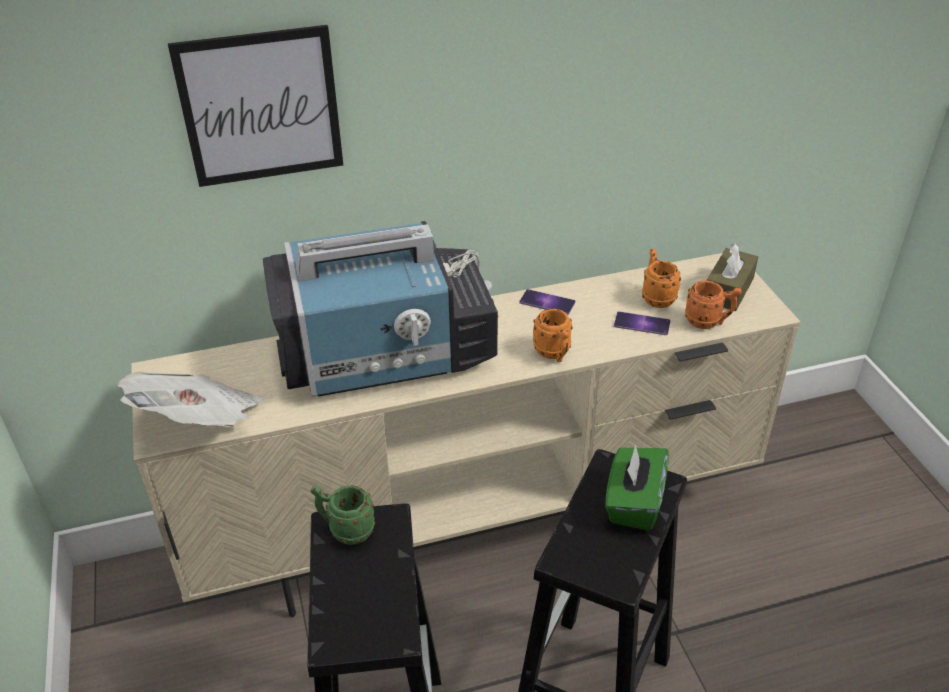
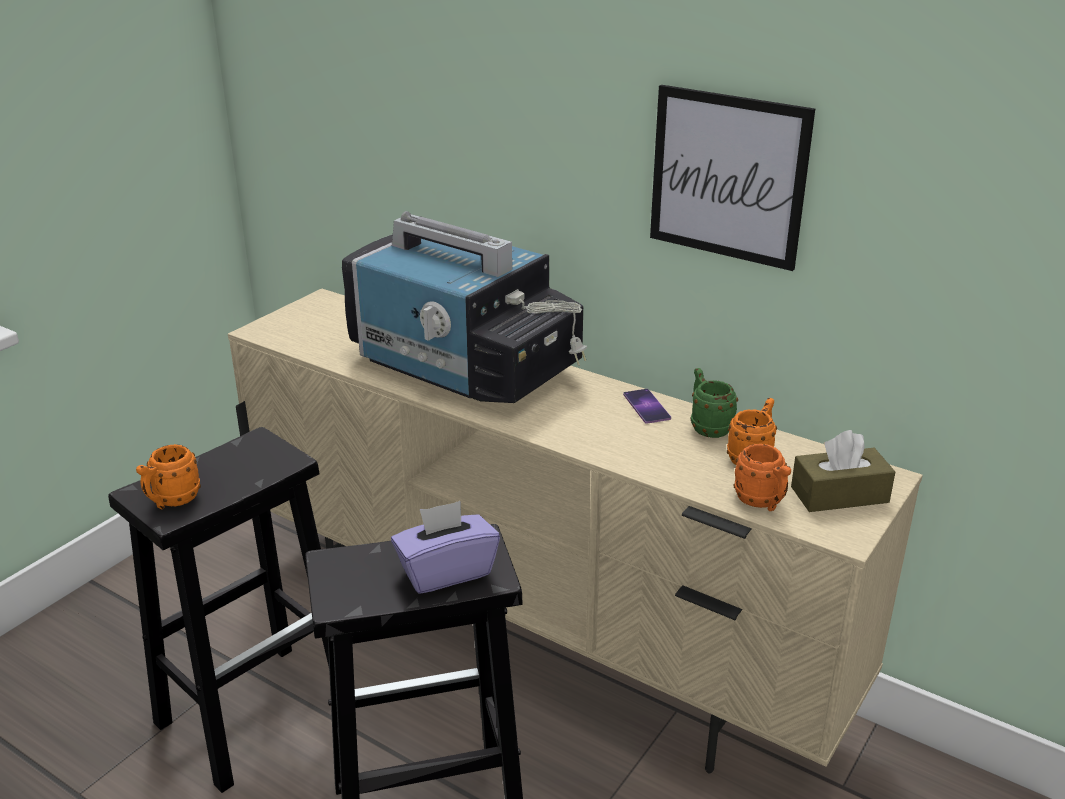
camera: 50 degrees right, 10 degrees down
newspaper [118,372,264,427] -> none
picture [168,25,343,187] -> picture moved to [650,85,815,271]
green mug [311,485,375,545] -> green mug moved to [690,368,738,438]
orange mug [533,309,572,362] -> orange mug moved to [136,444,201,509]
green tissue box [605,444,669,531] -> purple tissue box [391,501,500,594]
phone [614,311,671,335] -> none

